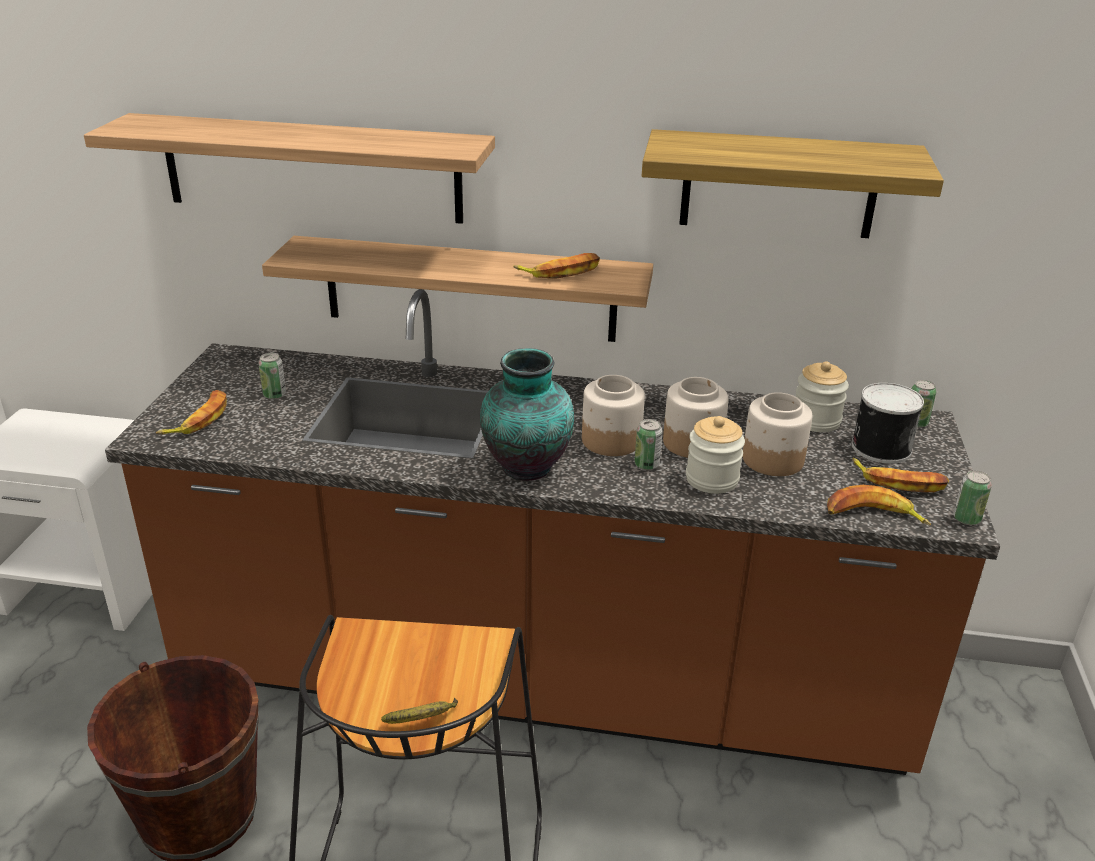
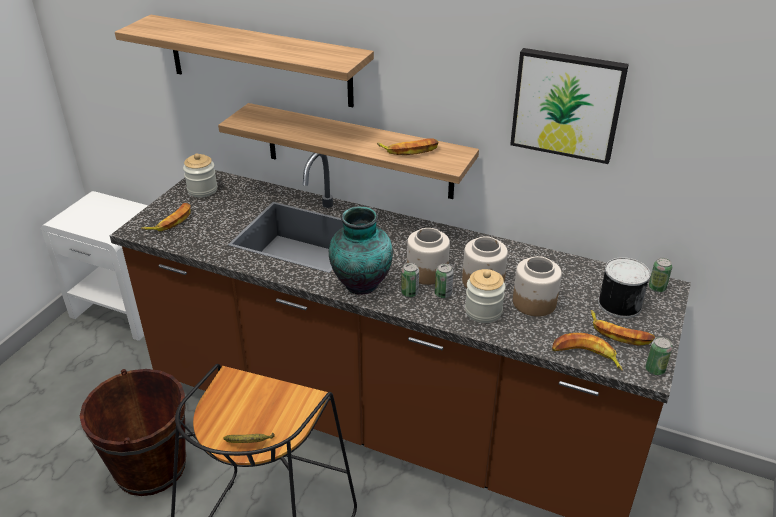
camera: 15 degrees right, 5 degrees up
can [258,353,286,399] -> can moved to [401,262,419,297]
shelf [642,129,944,238] -> picture [510,48,629,164]
jar [796,361,849,432] -> jar moved to [183,153,218,197]

